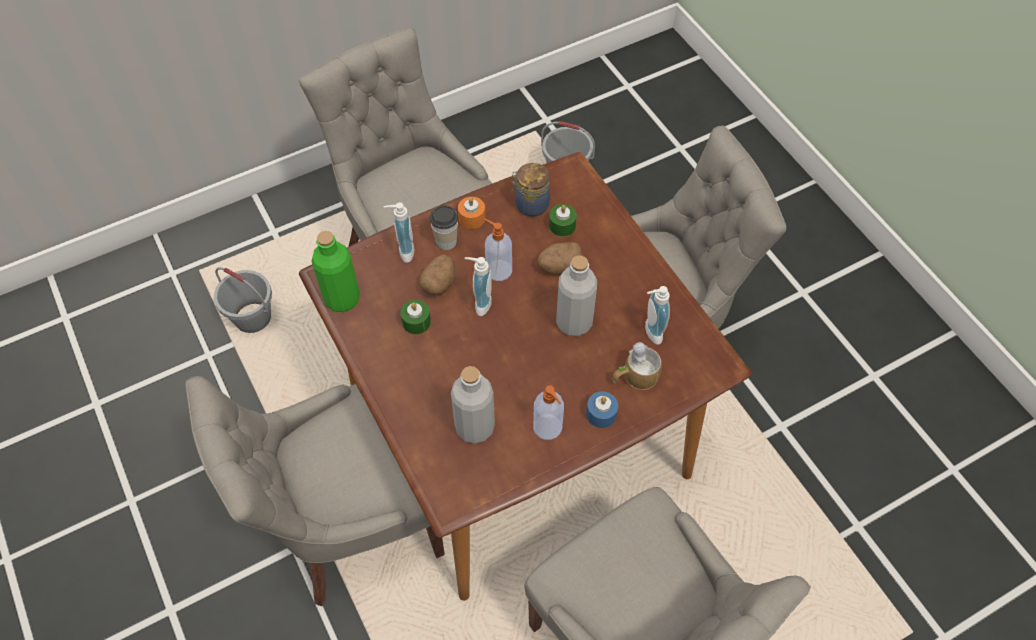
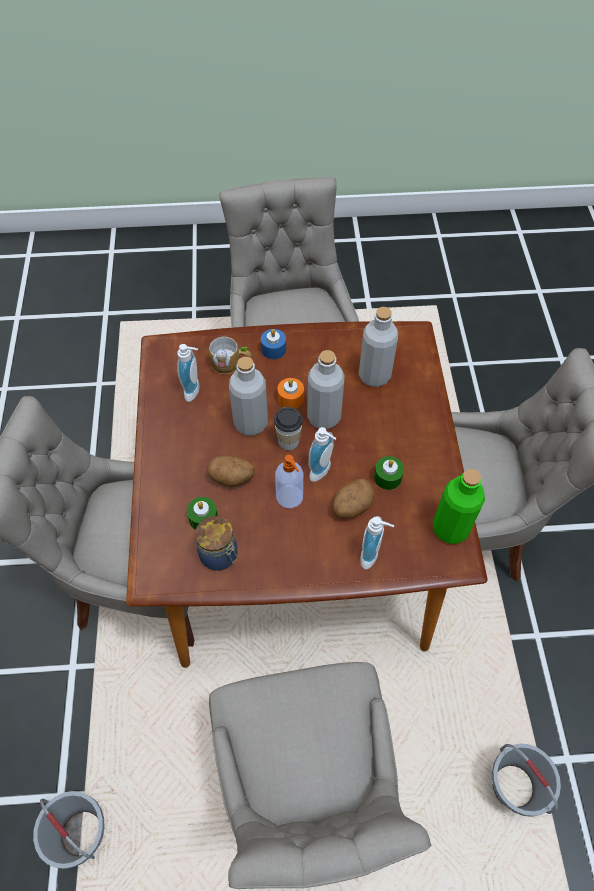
camera: 155 degrees left, 0 degrees up
cup [430,205,458,250] -> cup moved to [274,407,303,450]
orange candle [458,197,485,229] -> orange candle moved to [277,378,304,409]
soap dispenser [533,385,564,440] -> none
none -> grey bottle [307,350,344,429]

